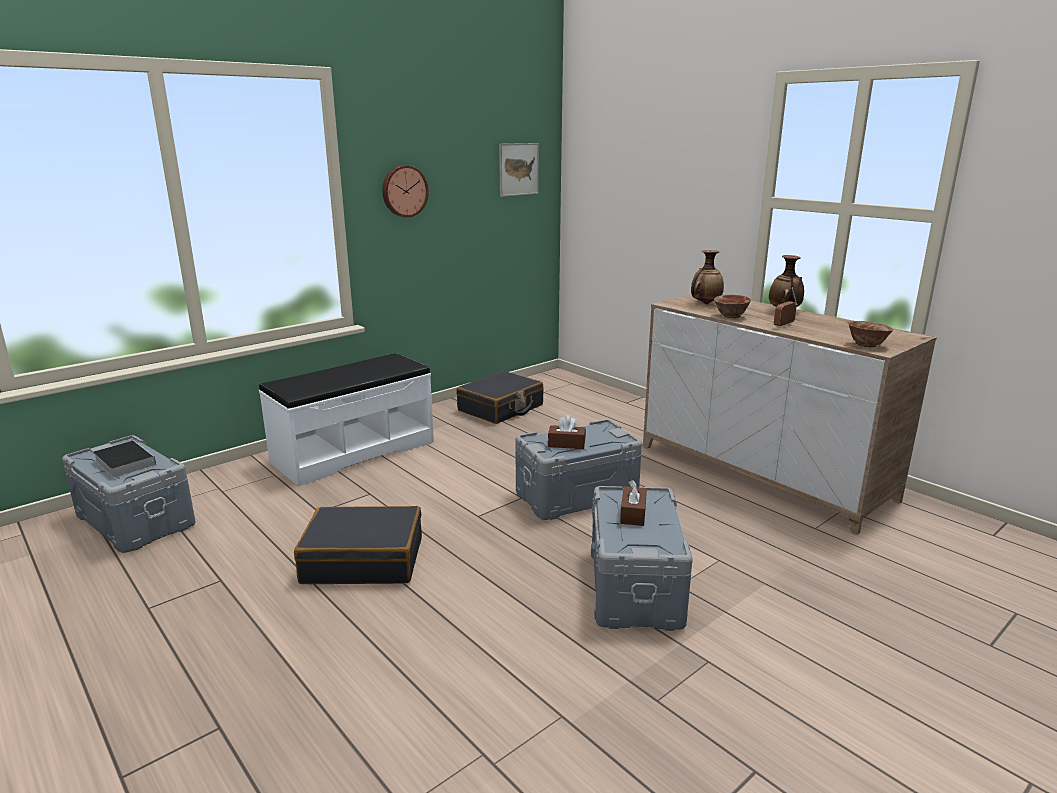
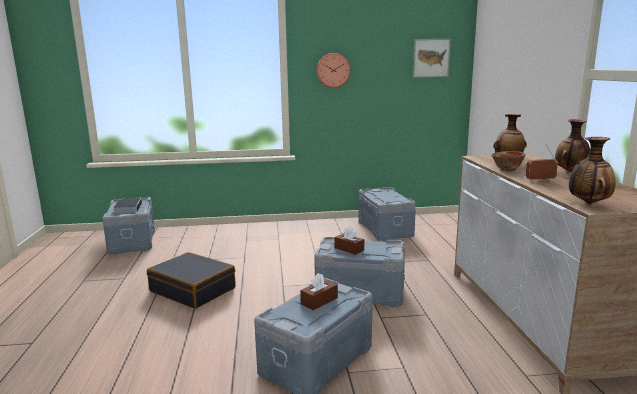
camera: 35 degrees right, 5 degrees down
white bench [259,353,434,486] -> none
black suitcase [456,371,543,424] -> grey storage box [358,187,416,241]
bowl [849,321,893,347] -> vase [569,137,615,204]

